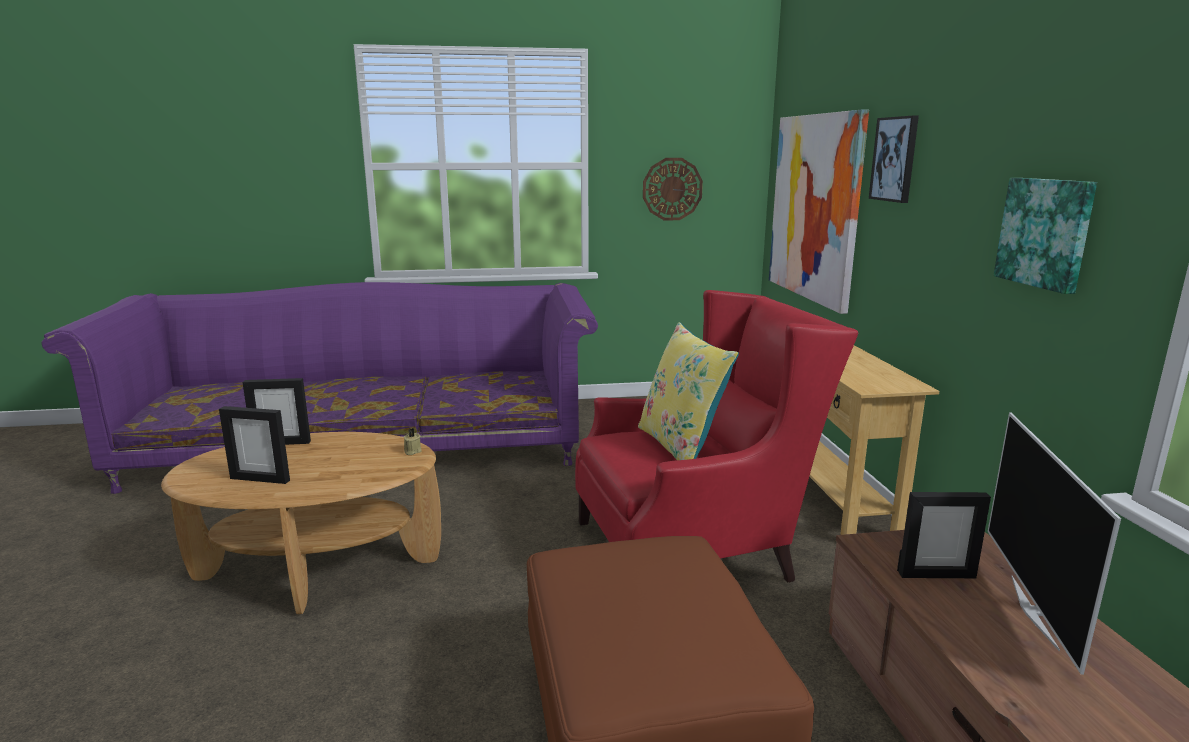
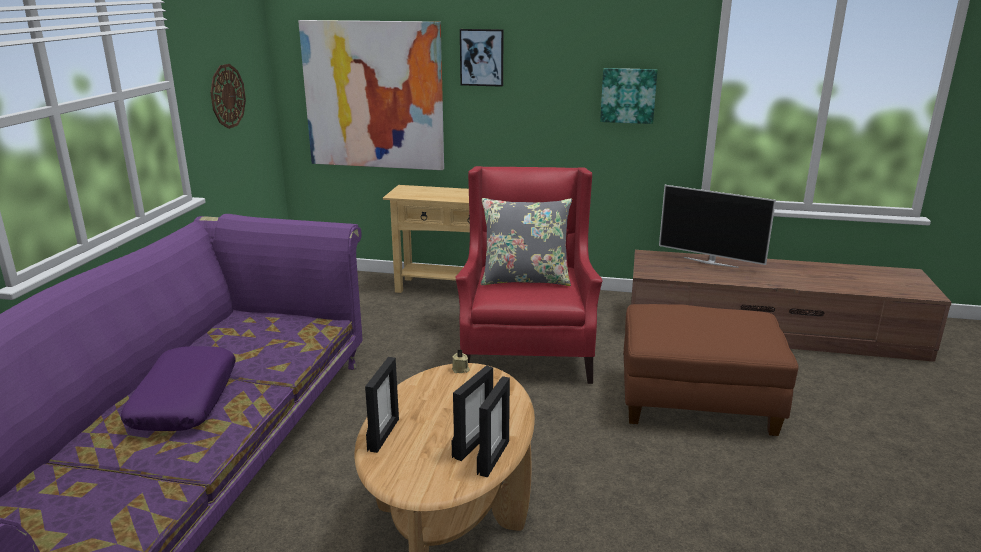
camera: 70 degrees left, 5 degrees up
yellow pillow [638,322,739,460] -> grey pillow [481,198,572,286]
picture frame [897,492,991,578] -> picture frame moved to [477,376,510,477]
none -> purple pillow [121,346,236,431]

